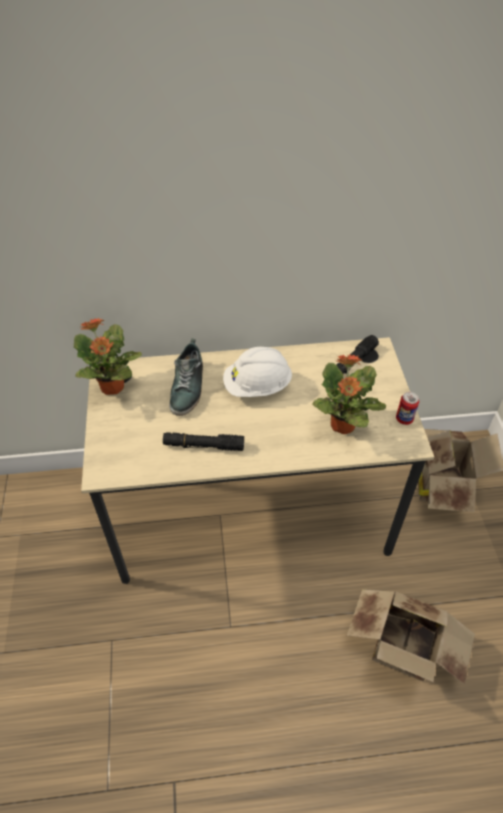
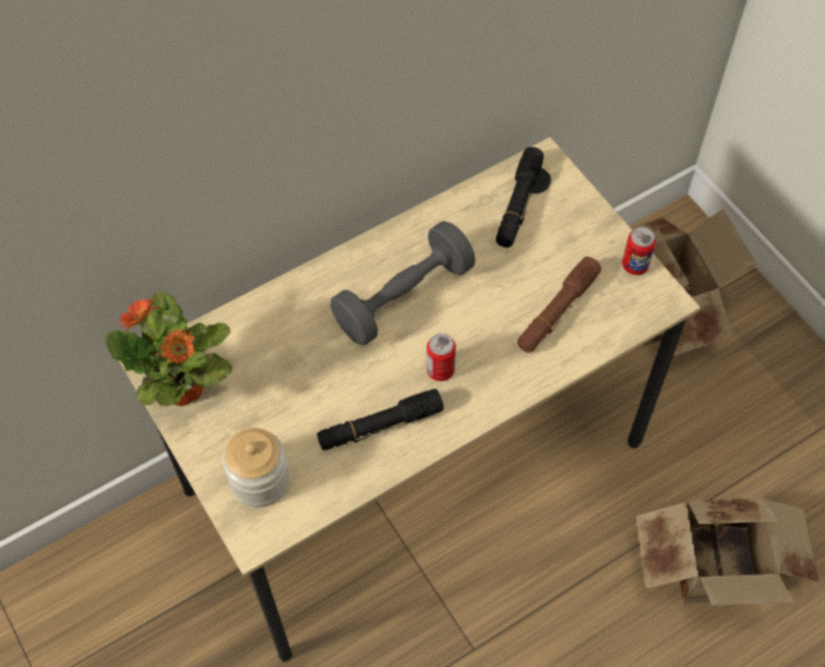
camera: 25 degrees left, 10 degrees up
shoe [170,338,203,416] -> none
white hard hat [223,347,292,397] -> grey dumbbell [330,221,475,345]
potted plant [312,354,386,434] -> brown flashlight [517,257,601,353]
none -> jar [222,428,290,507]
none -> can [427,333,456,381]

